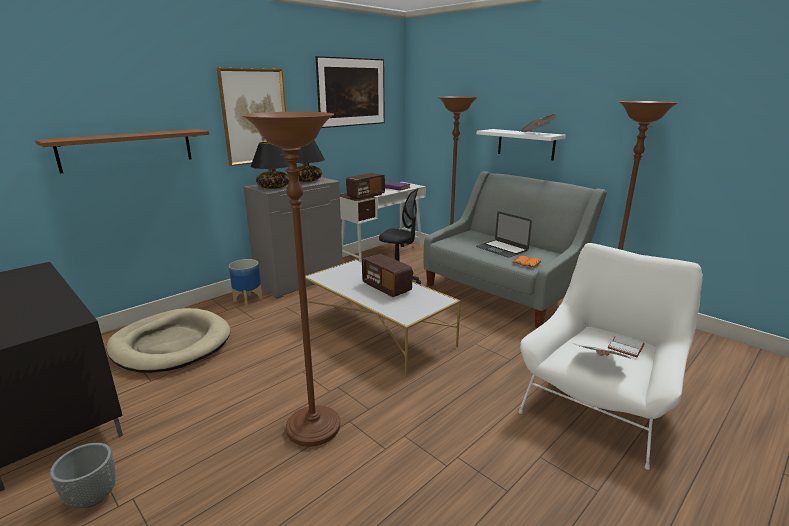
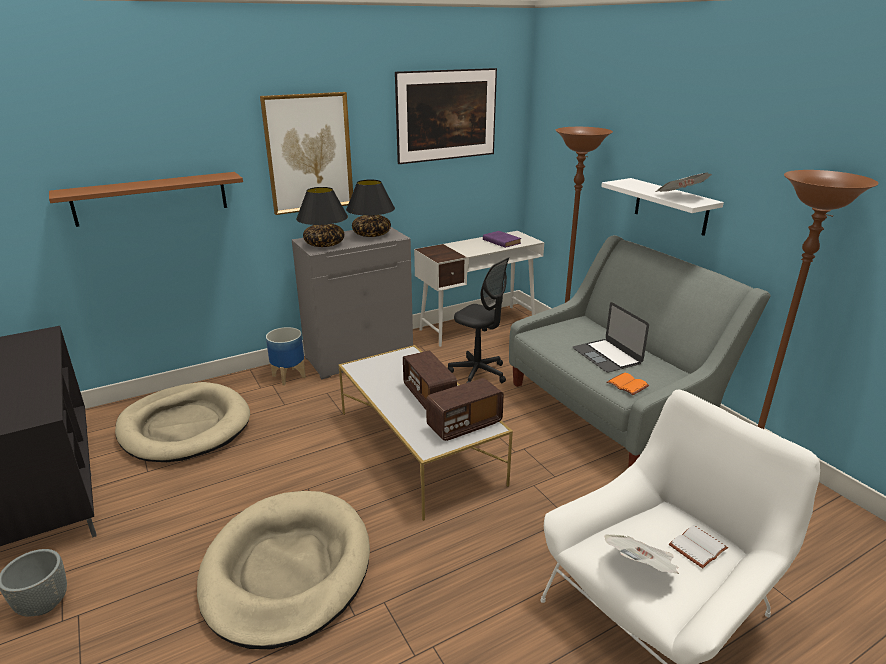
camera: 15 degrees right, 5 degrees up
brown floor lamp [242,112,340,447] -> beige dog bed [197,491,370,649]
radio [346,173,385,200] -> radio moved to [426,378,504,441]

